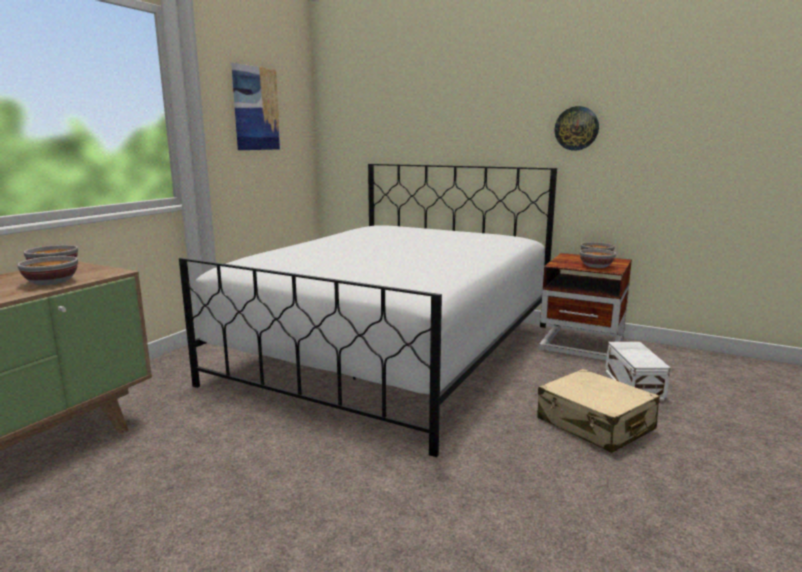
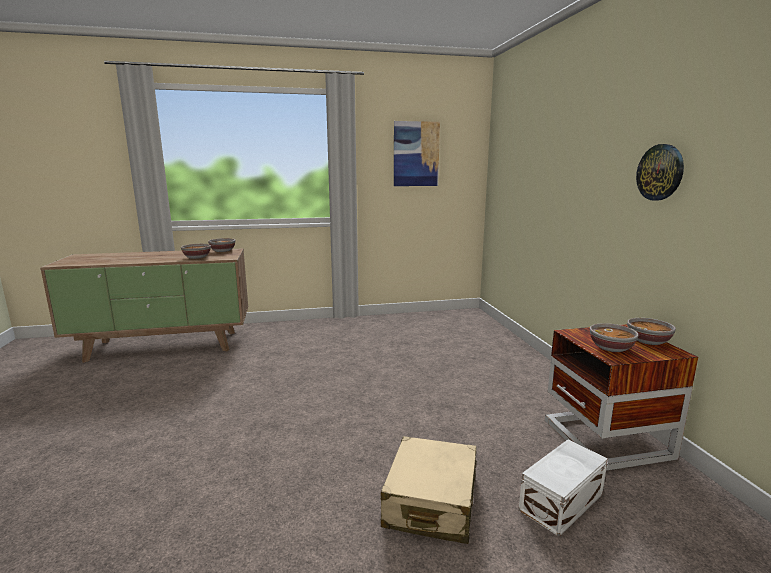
camera: 50 degrees right, 0 degrees up
white bed [179,164,557,457] -> none

